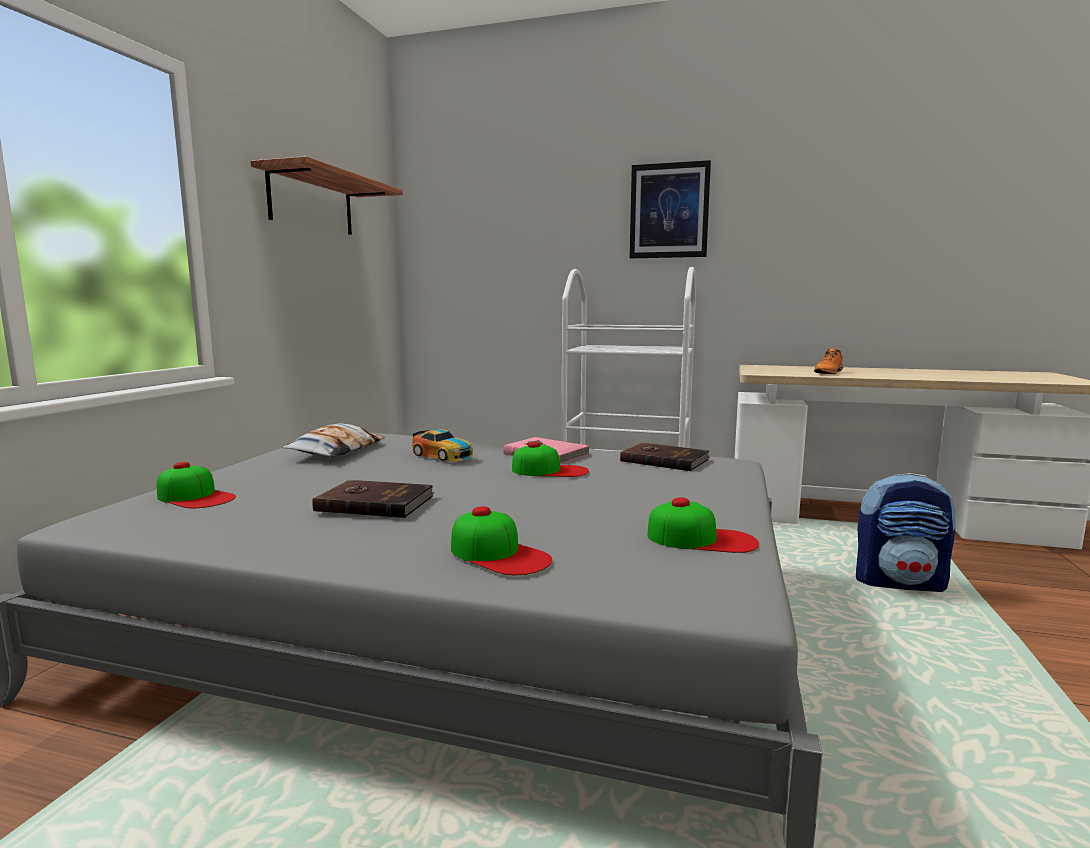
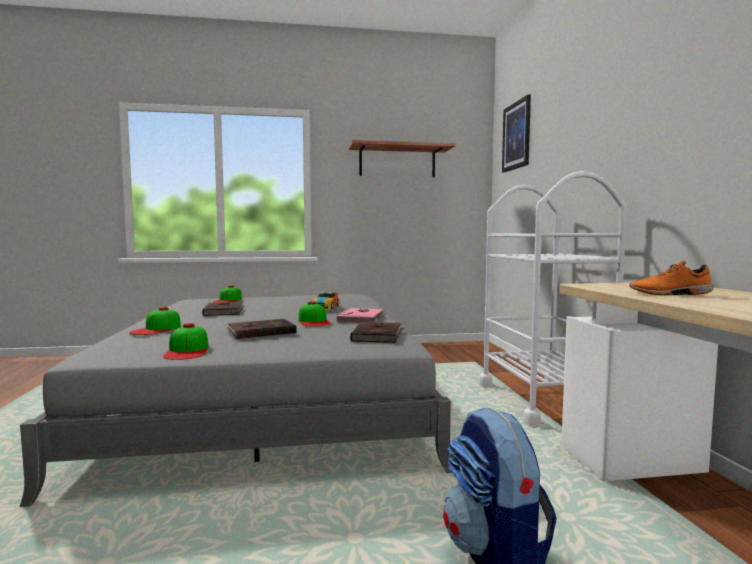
camera: 65 degrees right, 5 degrees down
pillow [282,423,385,457] -> none
picture [630,160,711,258] -> picture moved to [502,94,531,172]
none -> brown book [226,319,296,339]

